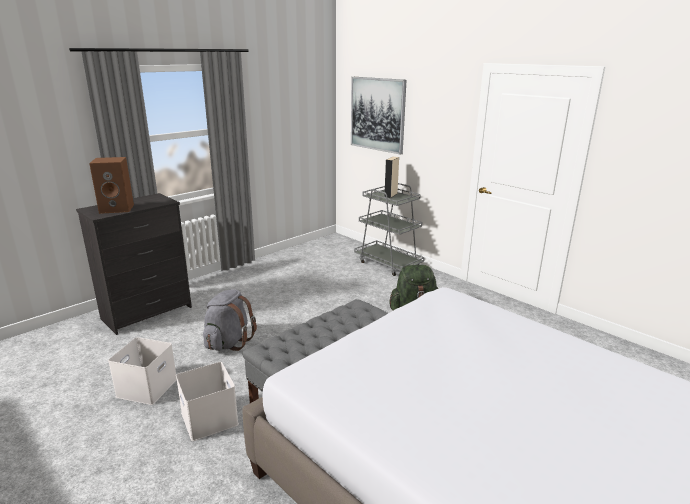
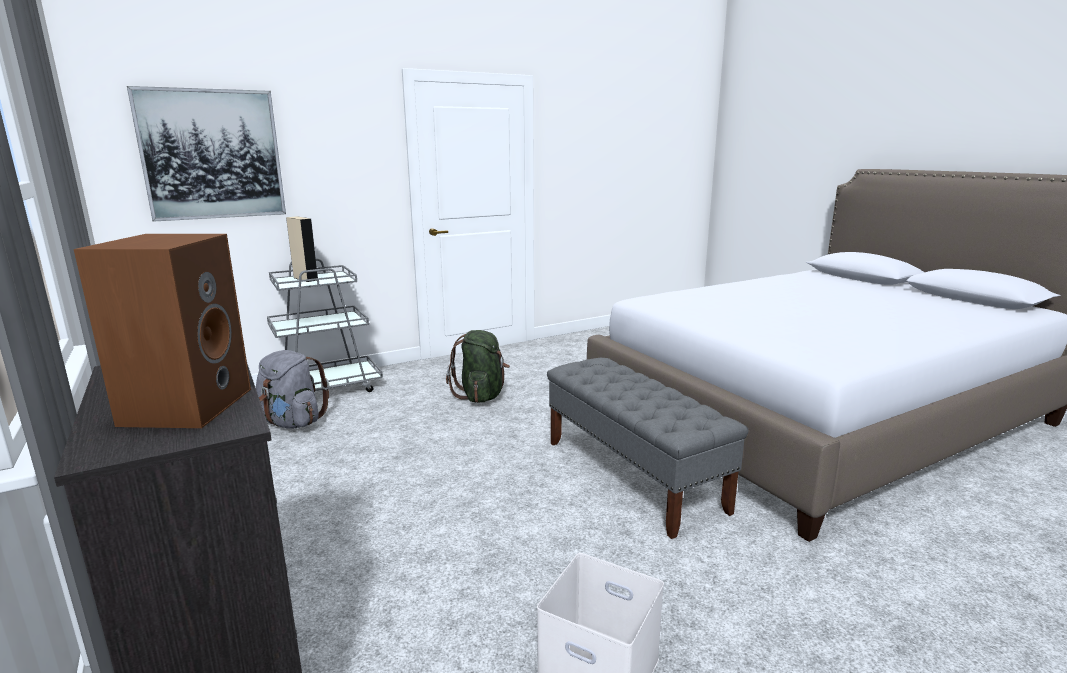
camera: 75 degrees left, 5 degrees down
white storage box [176,362,239,441] -> none
grey backpack [203,289,257,351] -> grey backpack moved to [256,350,329,429]

